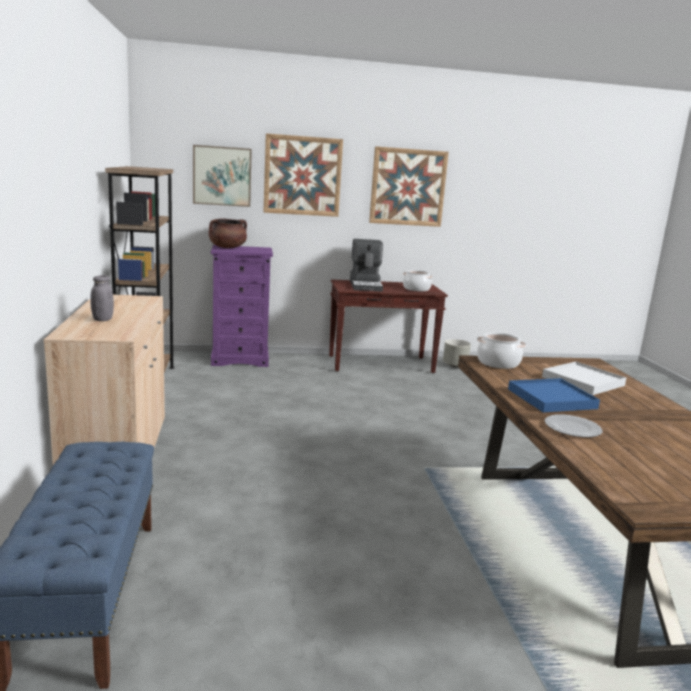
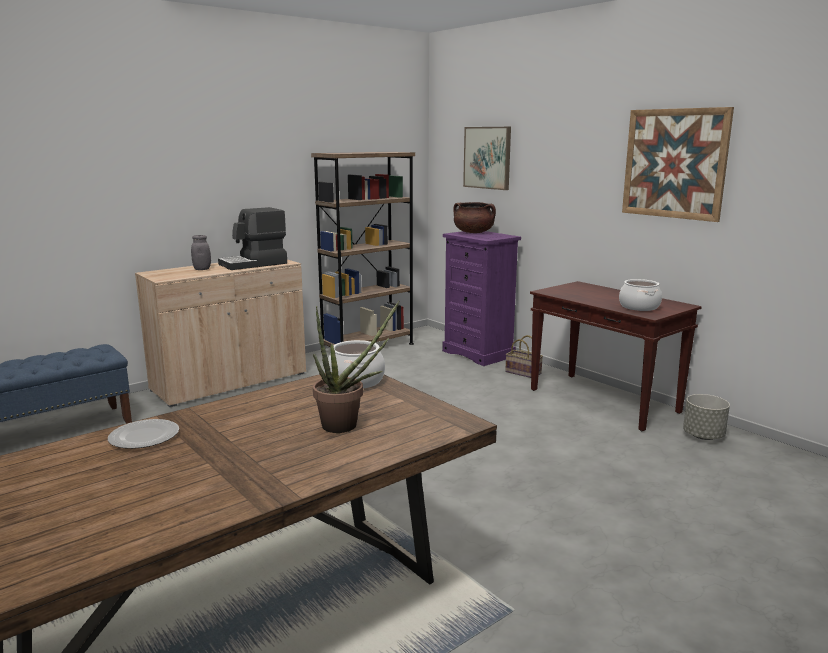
camera: 60 degrees right, 0 degrees up
picture [264,133,343,217] -> none
coffee machine [350,239,383,292] -> coffee machine moved to [218,207,287,270]
blue tray [508,378,600,412] -> none
white tray [542,362,626,395] -> potted plant [313,301,399,433]
none -> basket [505,335,543,378]

